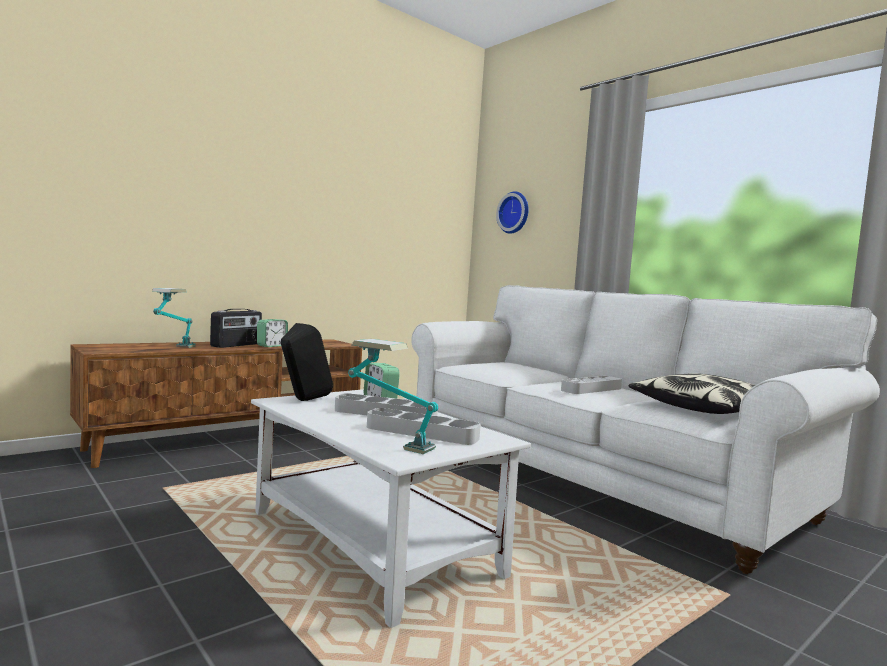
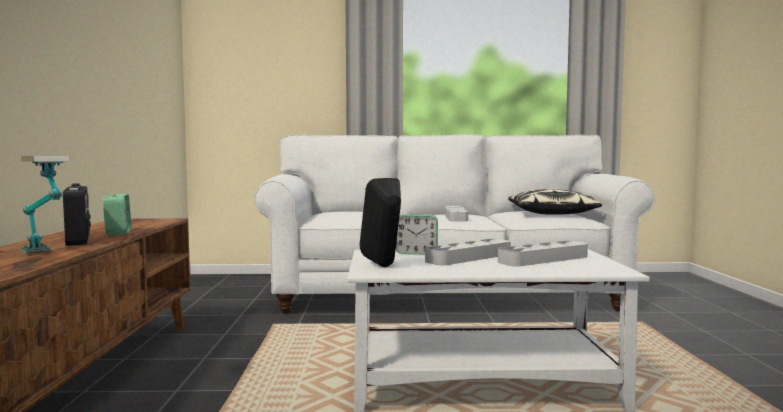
camera: 50 degrees left, 0 degrees up
table lamp [348,339,438,454] -> none
wall clock [496,191,529,234] -> none

